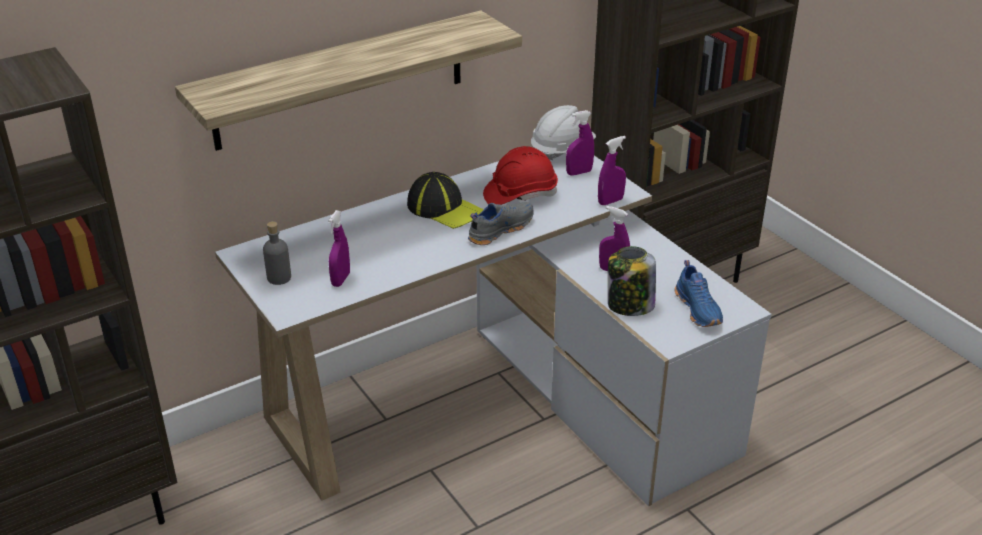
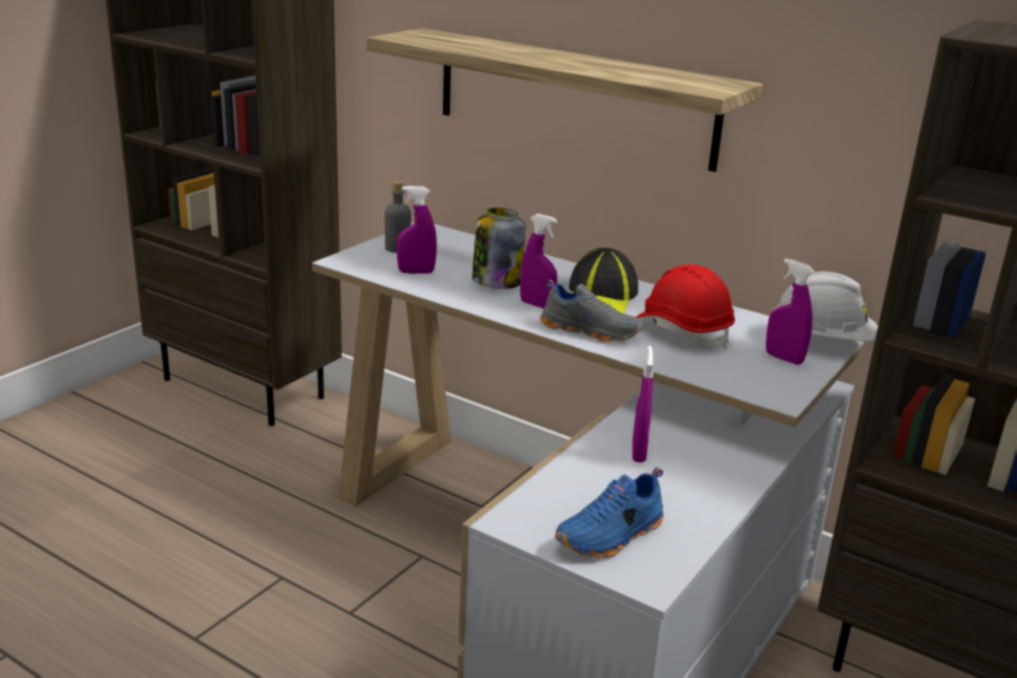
camera: 65 degrees right, 10 degrees down
purple spray bottle [598,136,626,205] -> purple spray bottle moved to [520,214,557,309]
jar [608,246,656,316] -> jar moved to [472,208,526,289]

